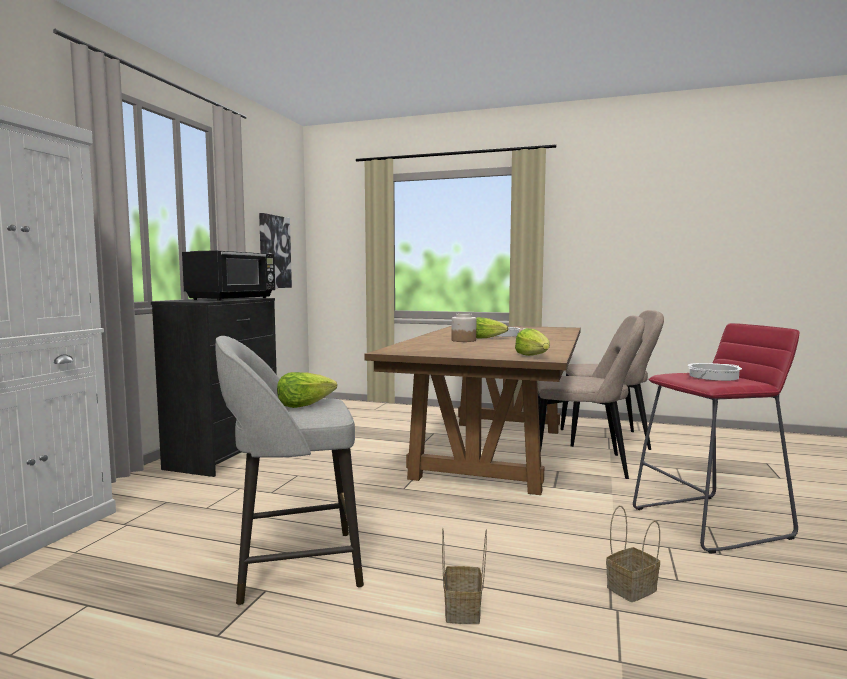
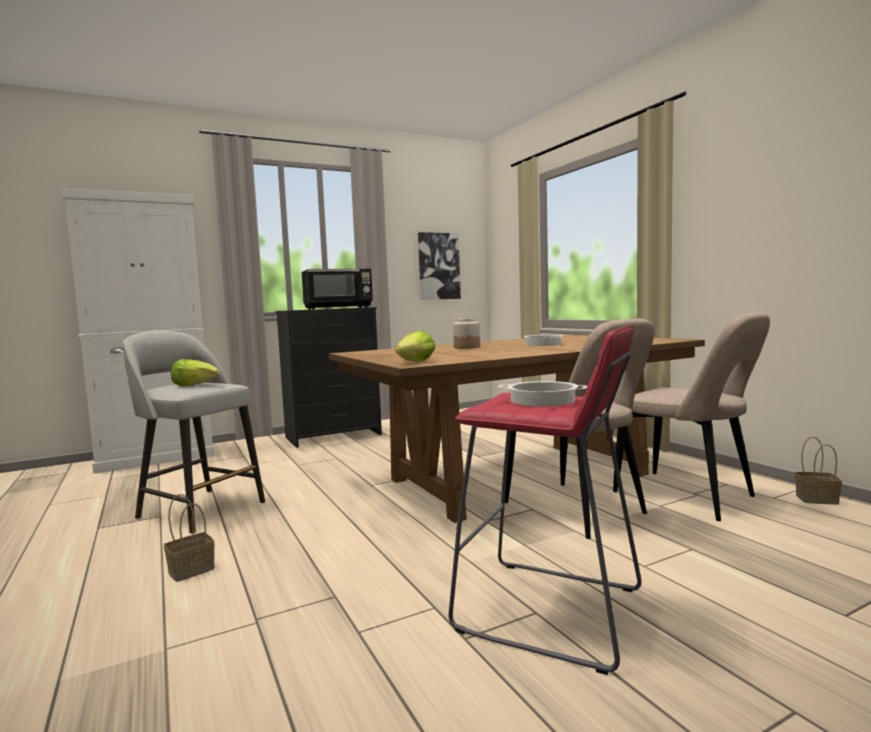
camera: 45 degrees right, 0 degrees up
lettuce [476,317,509,338] -> none
basket [606,506,660,602] -> basket moved to [795,436,842,504]

